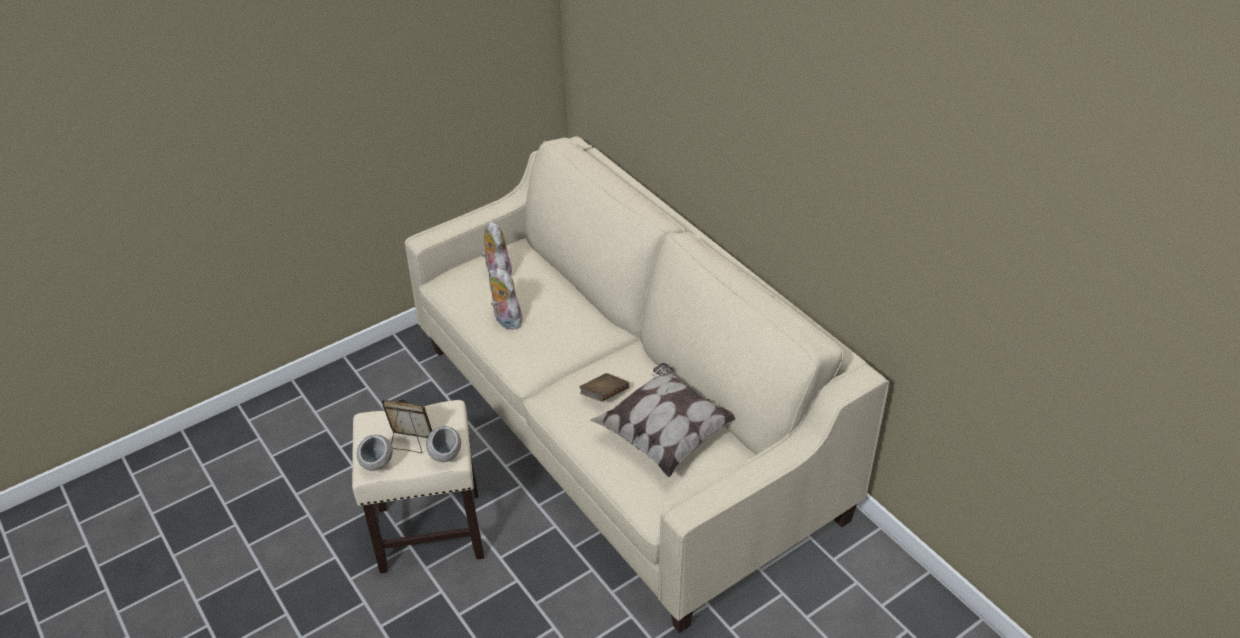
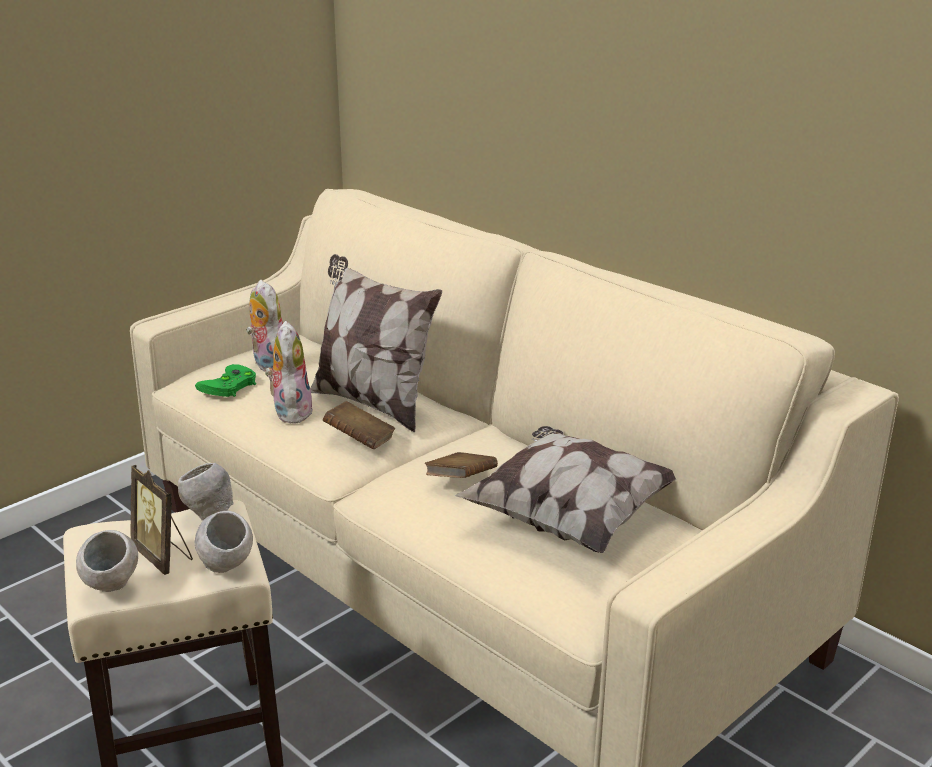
camera: 10 degrees left, 15 degrees down
picture frame [381,399,432,453] -> picture frame turned 135 degrees counterclockwise [130,465,193,575]
plush toy [489,268,522,330] -> plush toy turned 45 degrees clockwise [265,321,313,424]
none -> grey bowl [178,463,234,521]
none -> green game controller [195,364,256,397]
none -> pillow [310,254,442,432]
none -> brown book [323,401,395,449]

